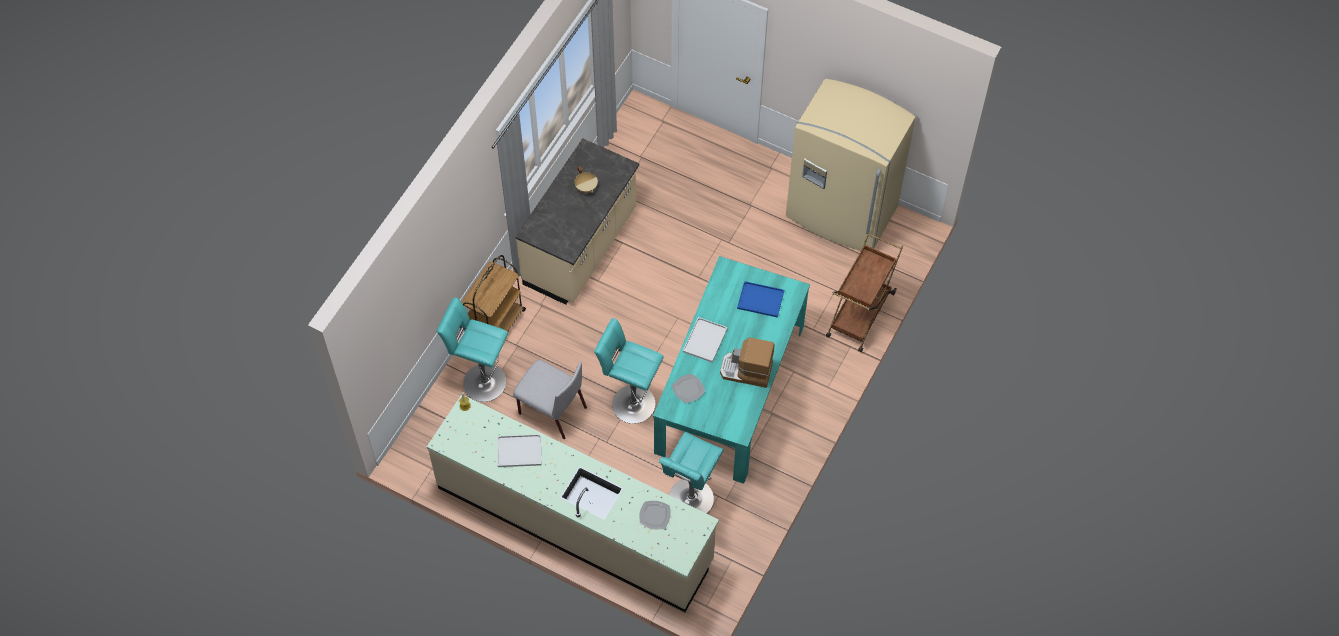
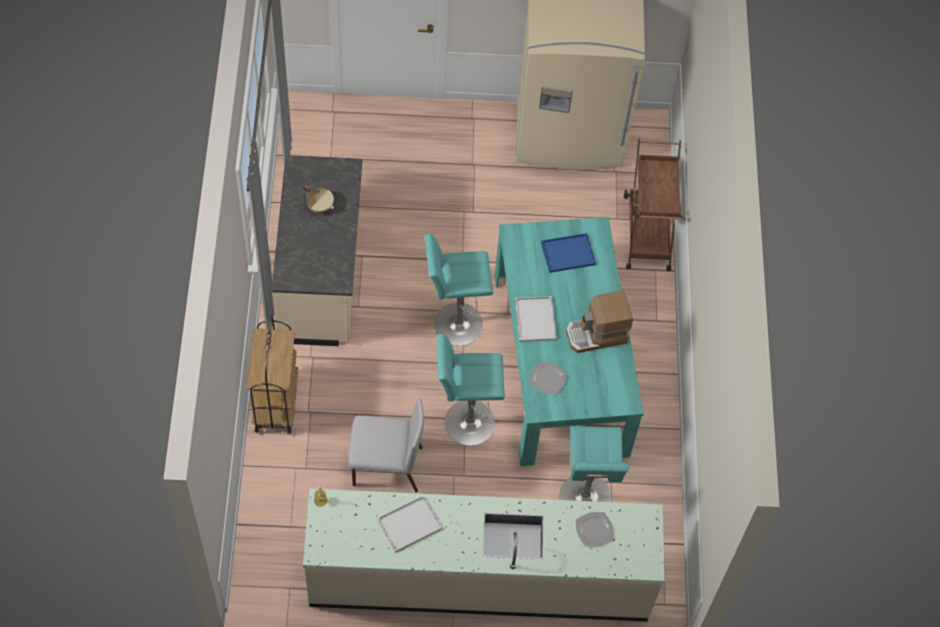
camera: 30 degrees left, 0 degrees up
turquoise stool [436,297,508,402] -> turquoise stool moved to [425,234,493,346]

